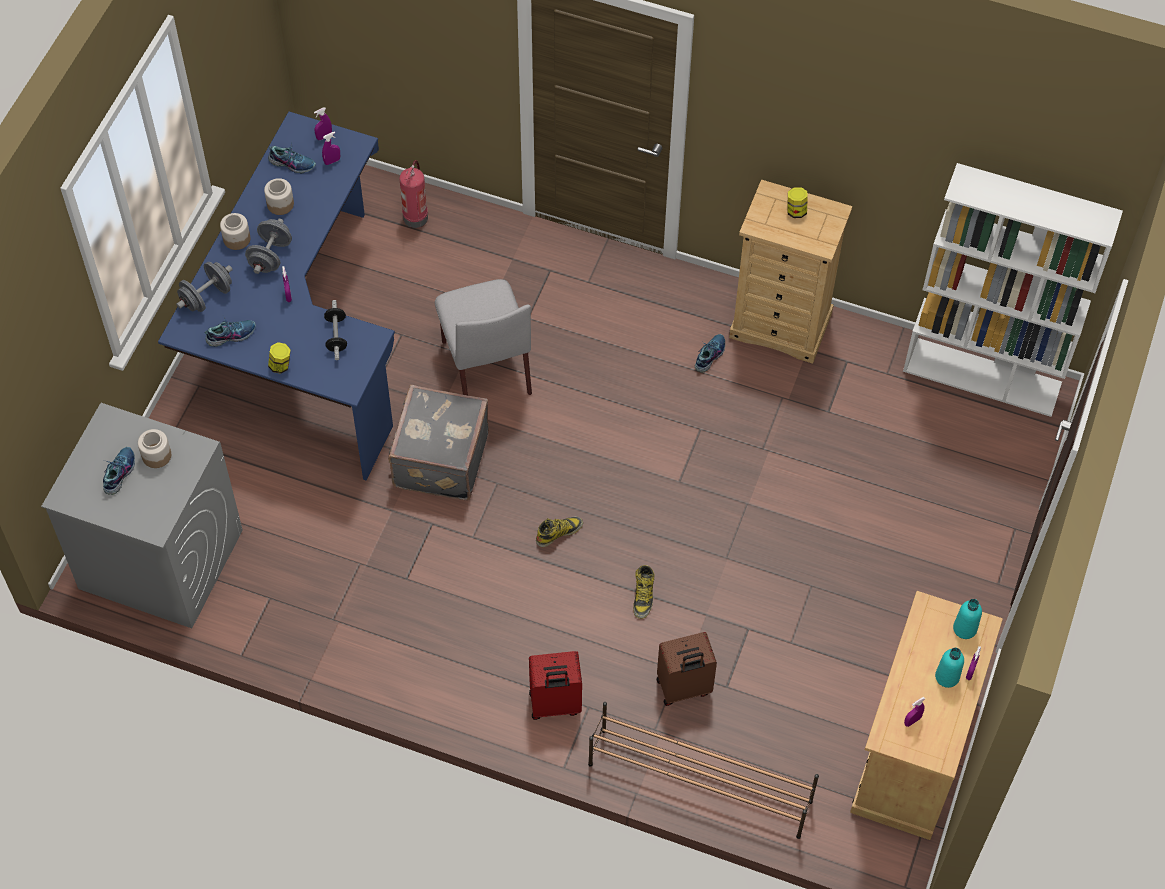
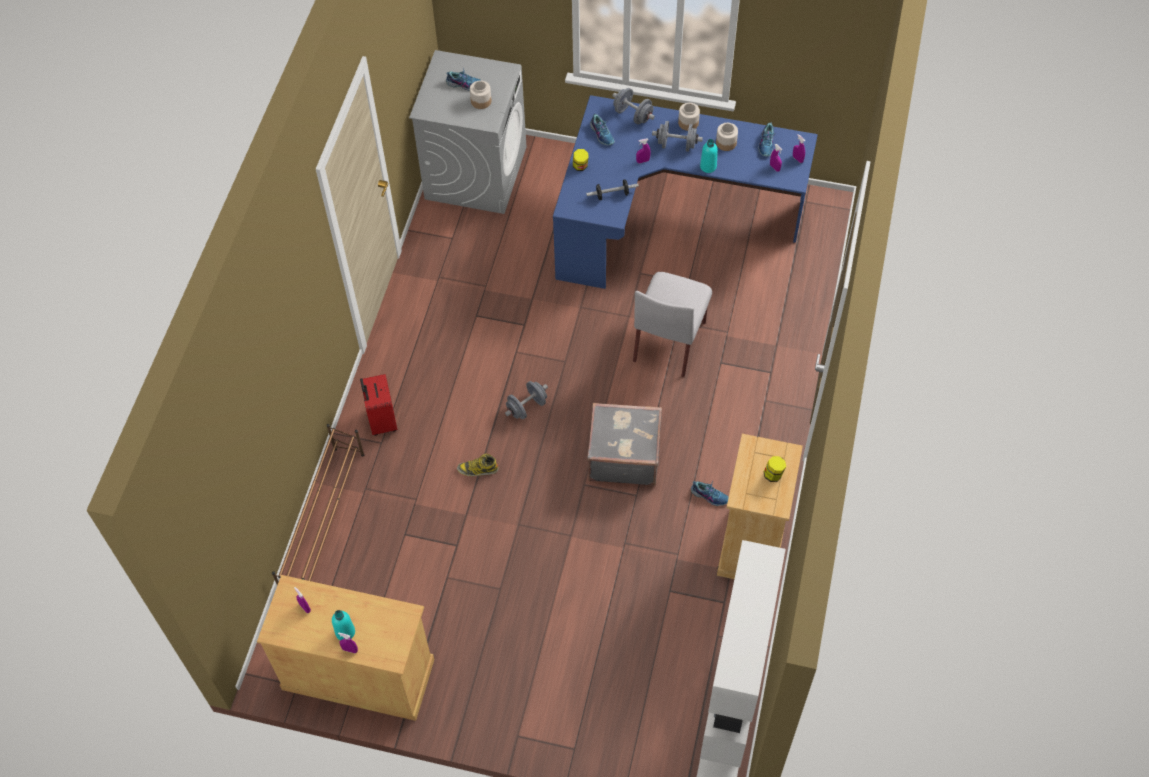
camera: 85 degrees right, 0 degrees up
grey suitcase [388,385,489,500] -> grey suitcase moved to [587,403,662,485]
fire extinguisher [399,160,428,228] -> none
grey chair [435,279,532,395] -> grey chair turned 45 degrees counterclockwise [633,272,712,377]
boot [536,516,583,547] -> grey dumbbell [505,381,548,419]
brown suitcase [656,632,717,706] -> none
turquoise bottle [953,599,982,639] -> turquoise bottle moved to [700,139,718,173]

